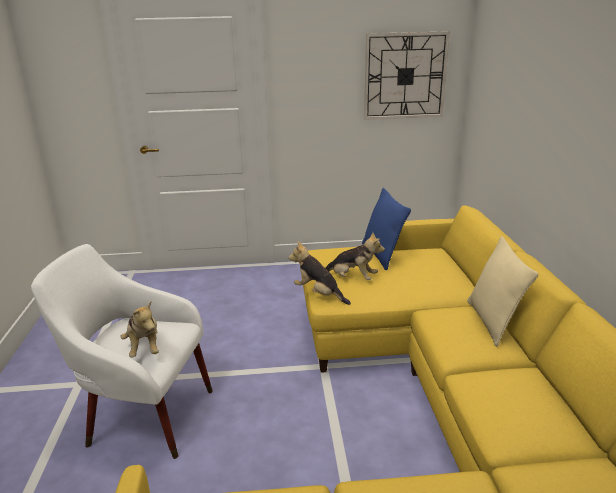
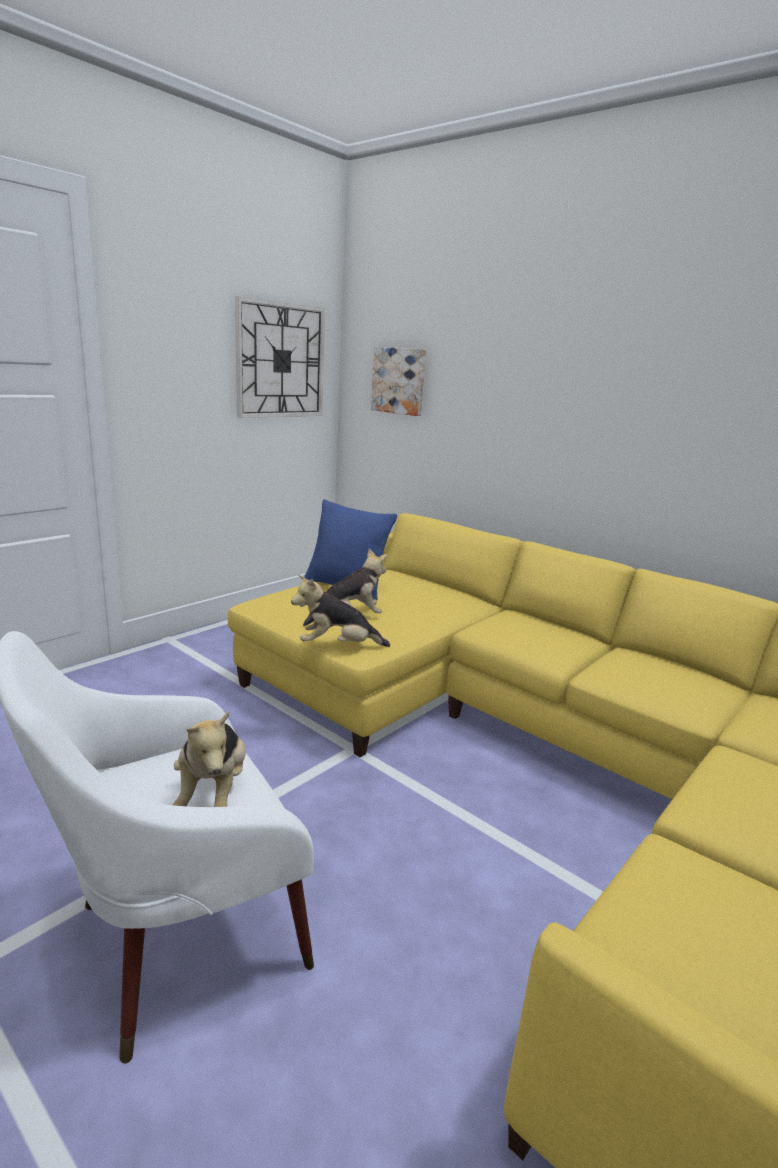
camera: 45 degrees left, 5 degrees down
plush toy [120,301,159,357] -> plush toy turned 60 degrees clockwise [172,711,246,807]
beige pillow [467,236,539,347] -> none
none -> picture [371,347,426,416]

